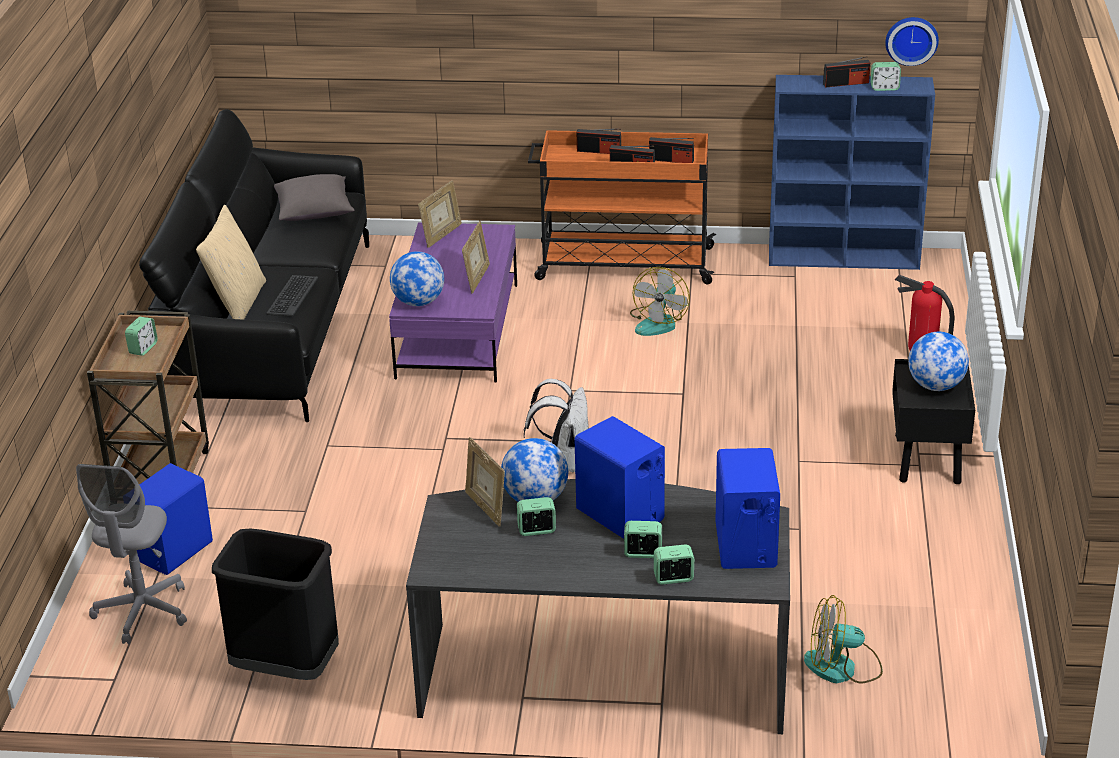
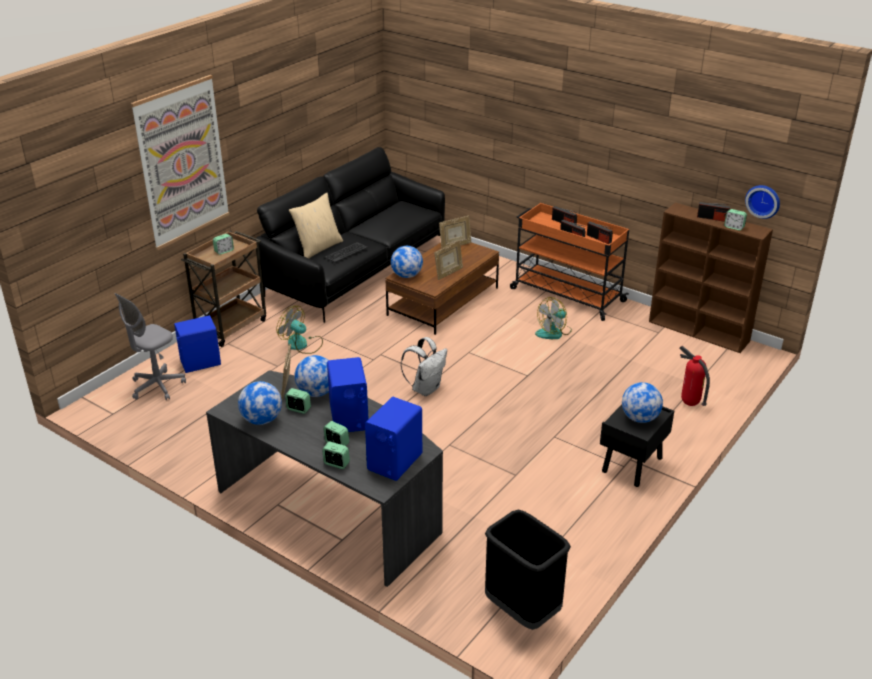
camera: 30 degrees right, 0 degrees up
black trash can [212,529,339,680] -> black trash can moved to [485,509,571,630]
grey pillow [274,174,354,221] -> none
purple coffee table [389,223,517,383] -> brown coffee table [385,242,499,335]
blue bookcase [769,75,935,270] -> brown bookcase [649,203,773,353]
fan [804,595,883,683] -> fan moved to [276,306,323,354]
none -> picture [131,75,230,250]
none -> globe [238,381,282,425]

